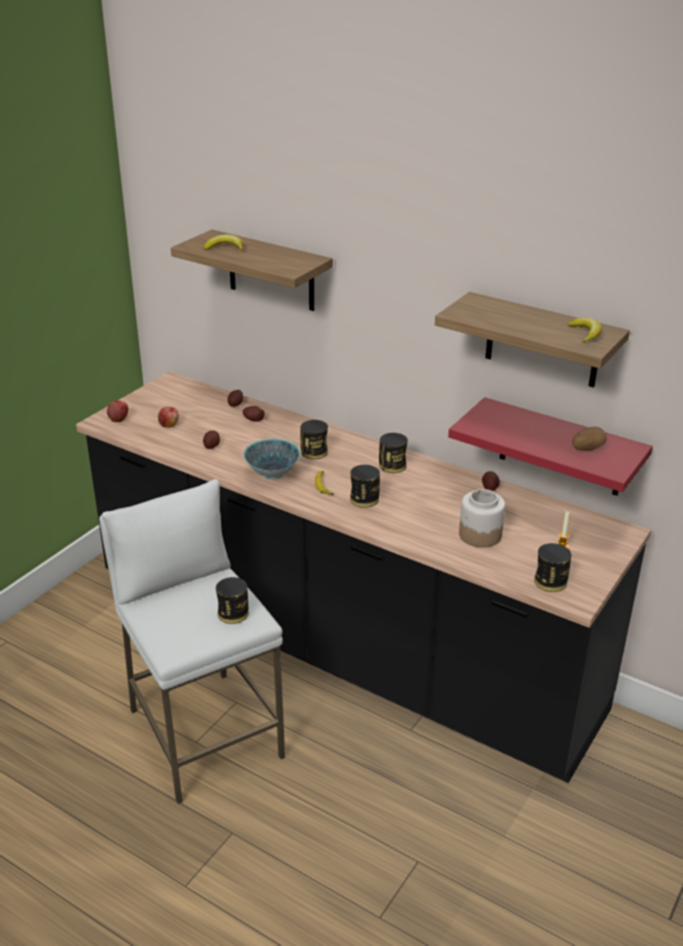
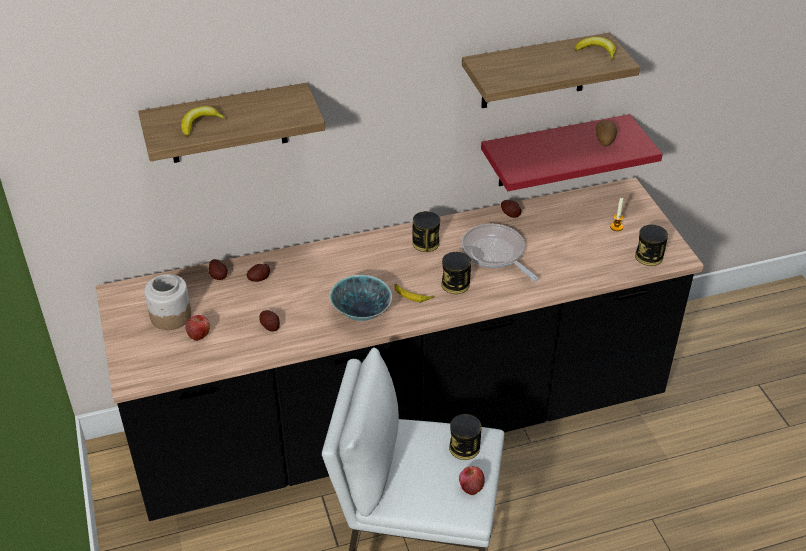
camera: 50 degrees left, 10 degrees up
apple [107,400,128,422] -> apple moved to [459,466,485,495]
can [301,420,328,459] -> none
jar [459,489,505,548] -> jar moved to [144,274,191,330]
none -> frying pan [461,223,538,281]

